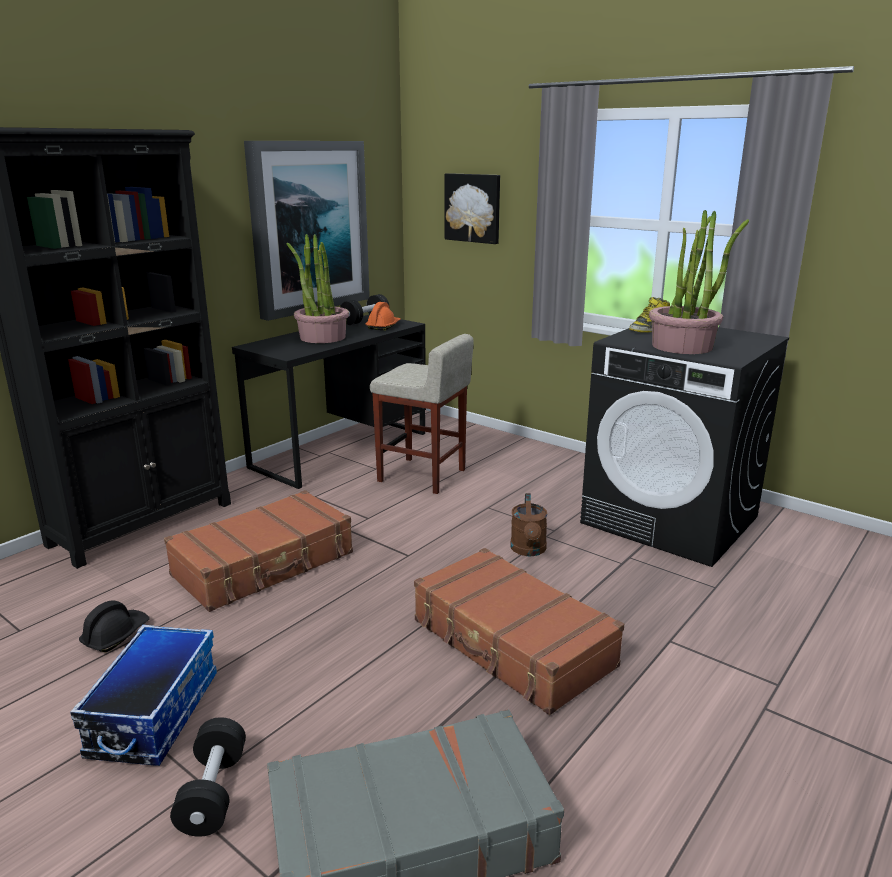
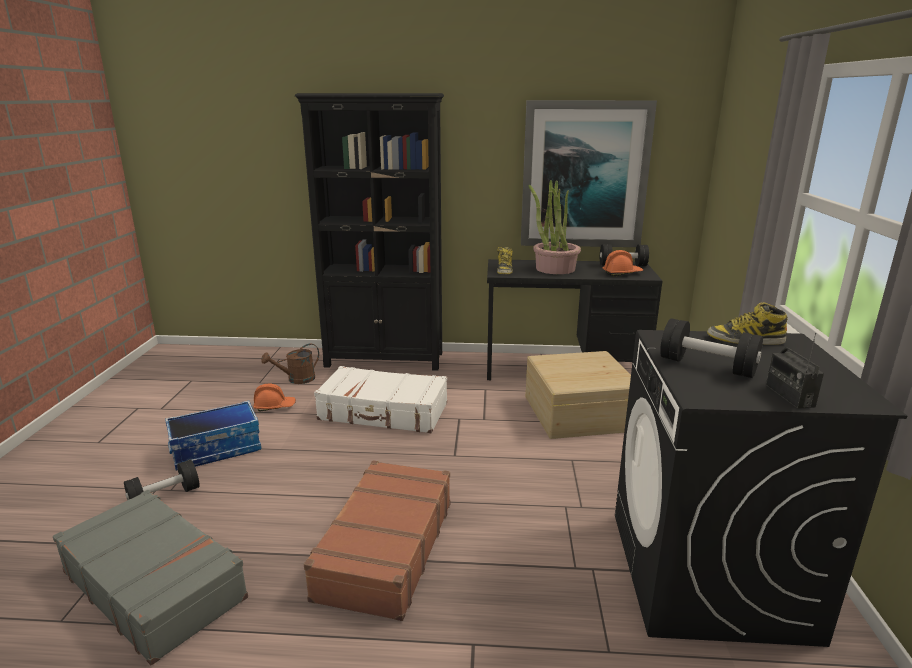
camera: 55 degrees right, 0 degrees up
black hard hat [79,600,150,652] -> orange hard hat [253,384,296,412]
brown suitcase [164,490,353,612] -> white suitcase [314,366,447,433]
beige stool [370,334,474,494] -> beige storage box [526,351,631,439]
picture [445,173,500,244] -> none
brown watering can [510,493,548,556] -> brown watering can moved to [261,343,319,384]
potted plant [649,210,749,354] -> black dumbbell [660,318,763,378]
none -> boot [497,247,513,274]
none -> radio [766,333,824,409]

